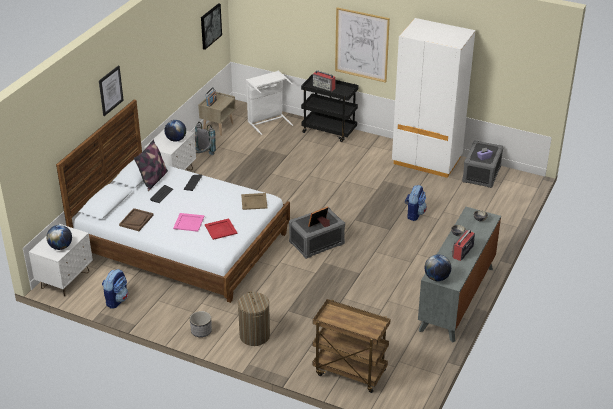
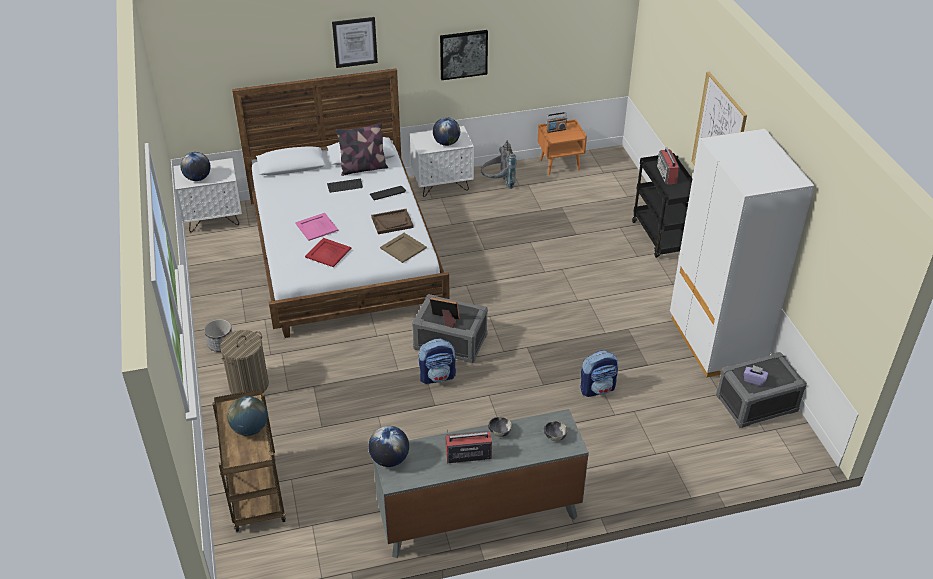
camera: 50 degrees right, 5 degrees up
backpack [102,269,128,309] -> backpack moved to [419,338,456,384]
brown tray [119,208,154,231] -> brown tray moved to [371,209,414,234]
beige nightstand [198,92,236,136] -> orange nightstand [537,119,587,175]
picture [201,3,222,50] -> picture moved to [440,30,488,80]
white laundry basket [246,70,293,135] -> none
none -> globe [227,396,268,436]

